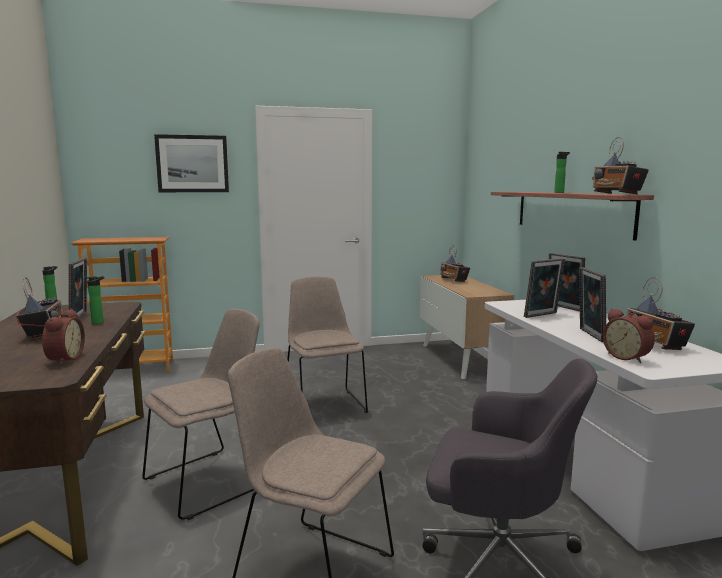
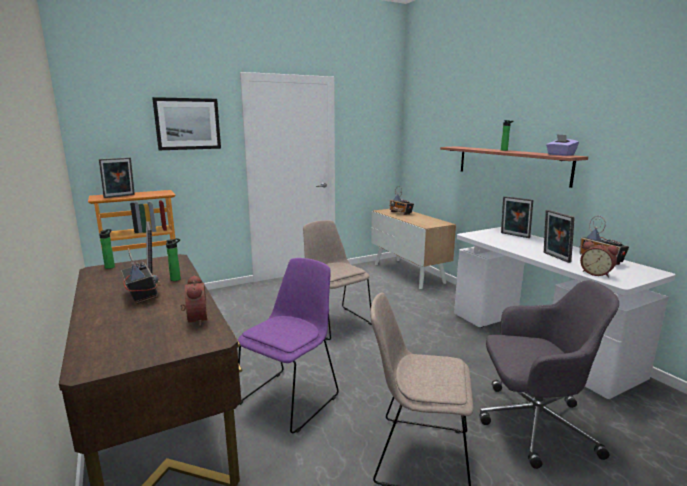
camera: 15 degrees left, 5 degrees up
beige chair [142,309,260,520] -> purple chair [238,258,339,433]
picture frame [524,258,565,318] -> picture frame moved to [99,157,135,198]
radio [592,137,649,194] -> purple tissue box [546,134,579,156]

